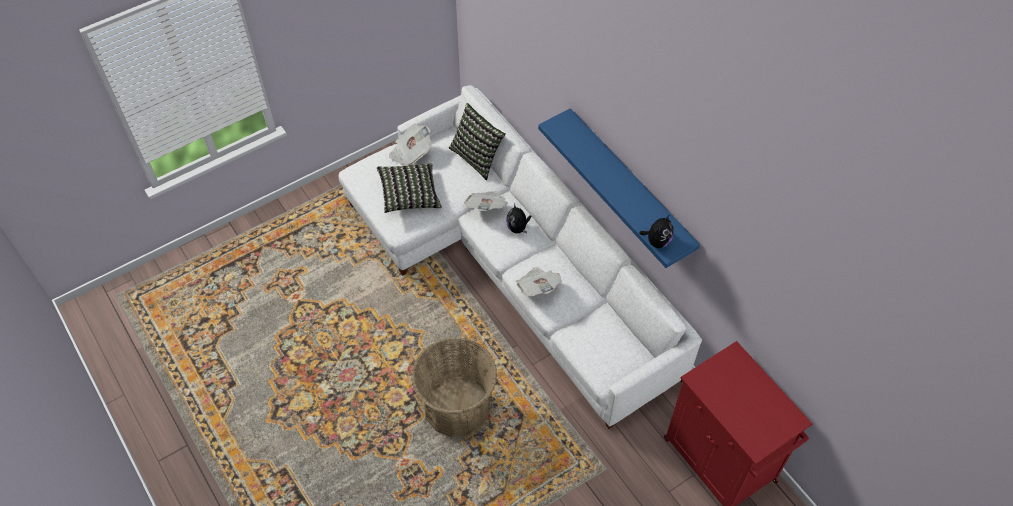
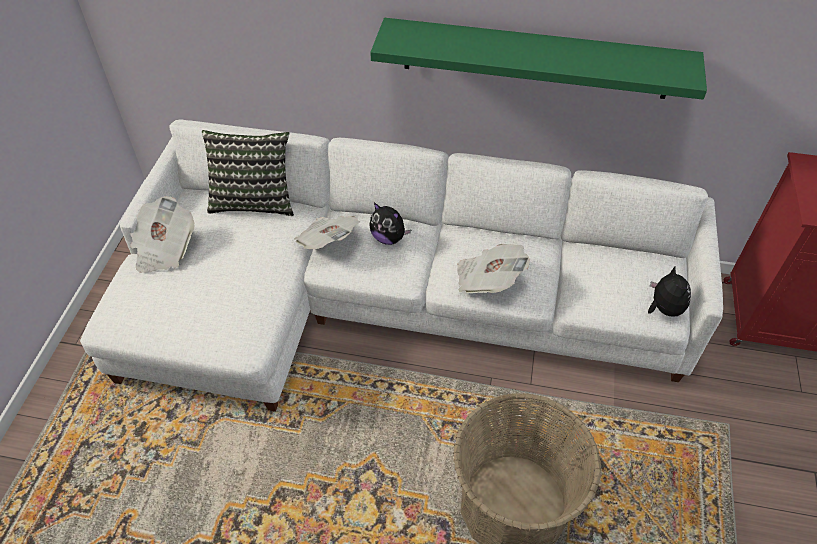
camera: 45 degrees left, 5 degrees down
pillow [377,164,442,213] -> none
blue shelf [538,108,700,268] -> green shelf [370,18,707,100]
plush toy [640,214,674,248] -> plush toy moved to [648,265,691,316]

